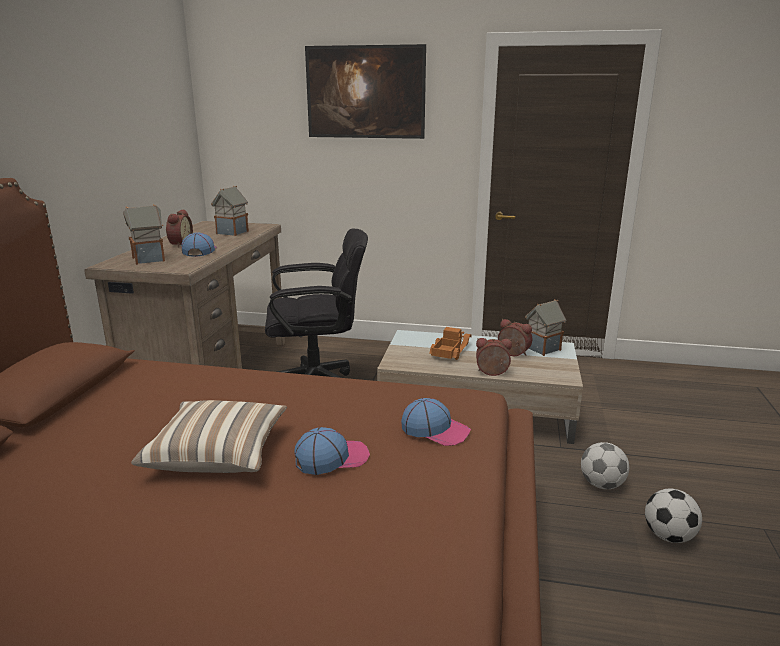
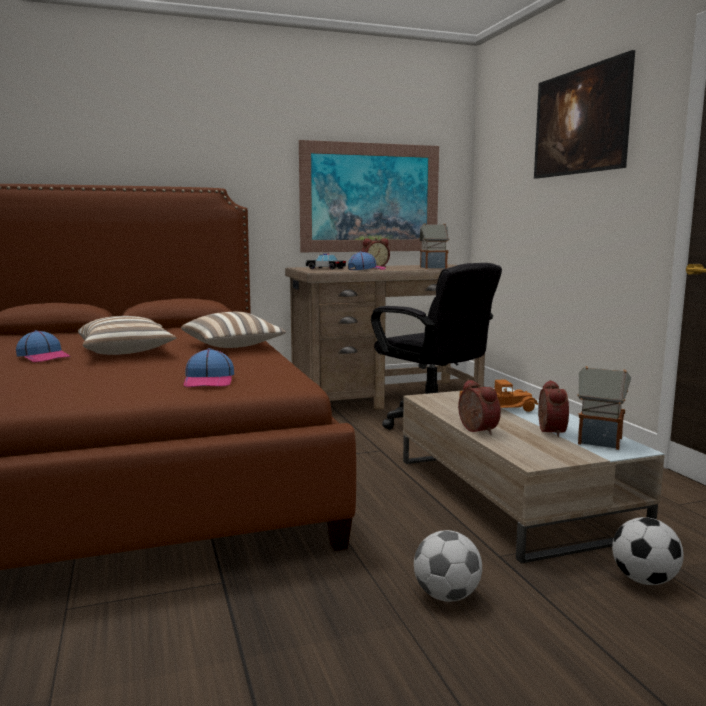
camera: 60 degrees right, 10 degrees down
toy house [123,204,165,265] -> toy car [306,254,346,270]
cap [294,427,370,475] -> cap moved to [16,330,71,362]
football [645,488,702,543] -> football moved to [612,517,684,585]
none -> pillow [181,312,286,348]
none -> picture [299,140,439,252]

